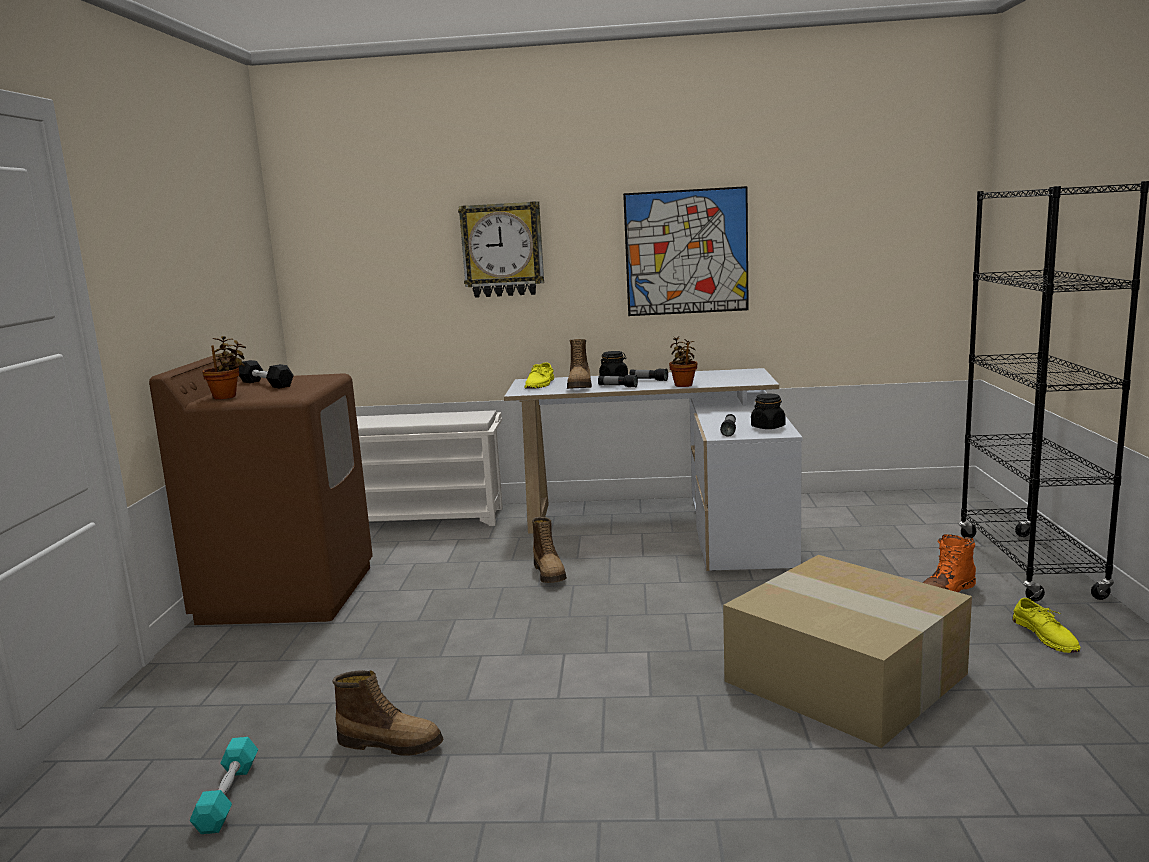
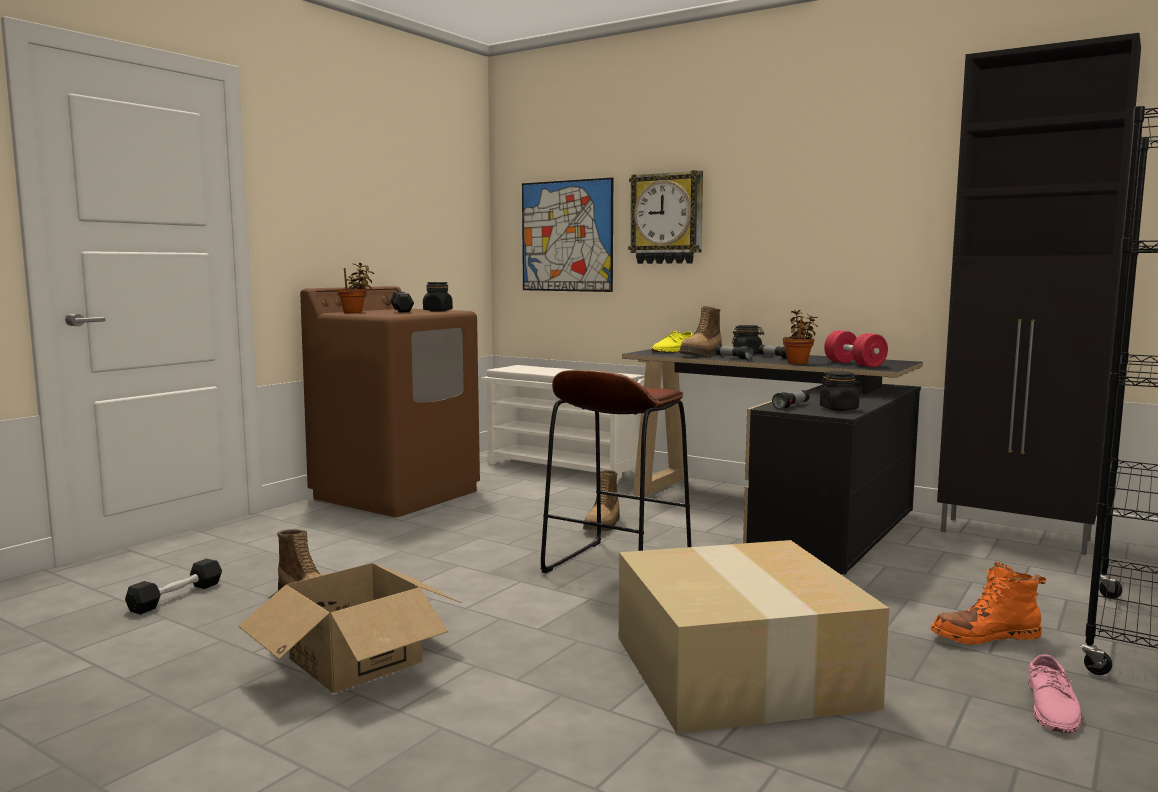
camera: 30 degrees right, 5 degrees down
turquoise dumbbell [189,737,258,834] -> black dumbbell [125,559,222,614]
white desk [504,368,803,571] -> black desk [622,349,923,575]
picture [623,186,749,316] -> picture moved to [522,177,613,292]
yellow shoe [1012,598,1080,653] -> pink shoe [1028,654,1081,733]
none -> cardboard box [238,563,462,693]
none -> black jar [423,282,453,312]
none -> brown stool [541,370,691,573]
none -> red dumbbell [824,330,888,367]
none -> black cabinet [937,33,1141,555]

